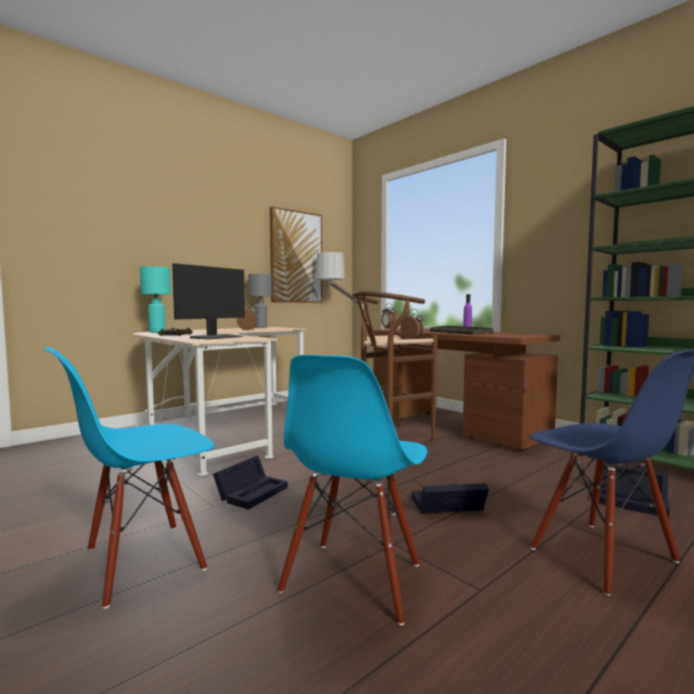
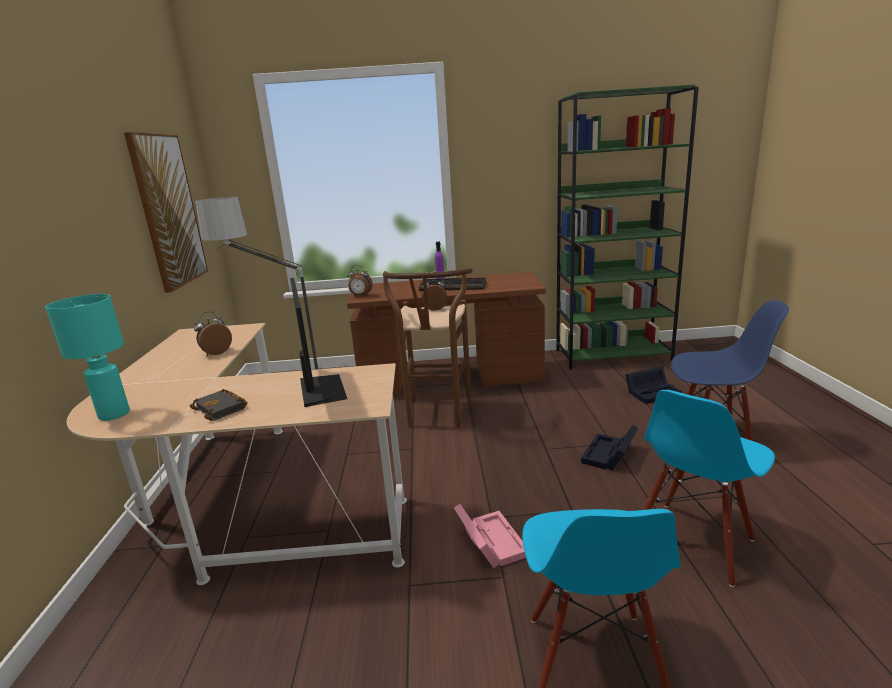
camera: 50 degrees left, 15 degrees up
black storage box [213,455,288,510] -> pink storage box [454,504,526,568]
grey table lamp [248,274,272,328] -> none
blue chair [277,355,427,626] -> blue chair turned 75 degrees clockwise [643,390,775,587]

